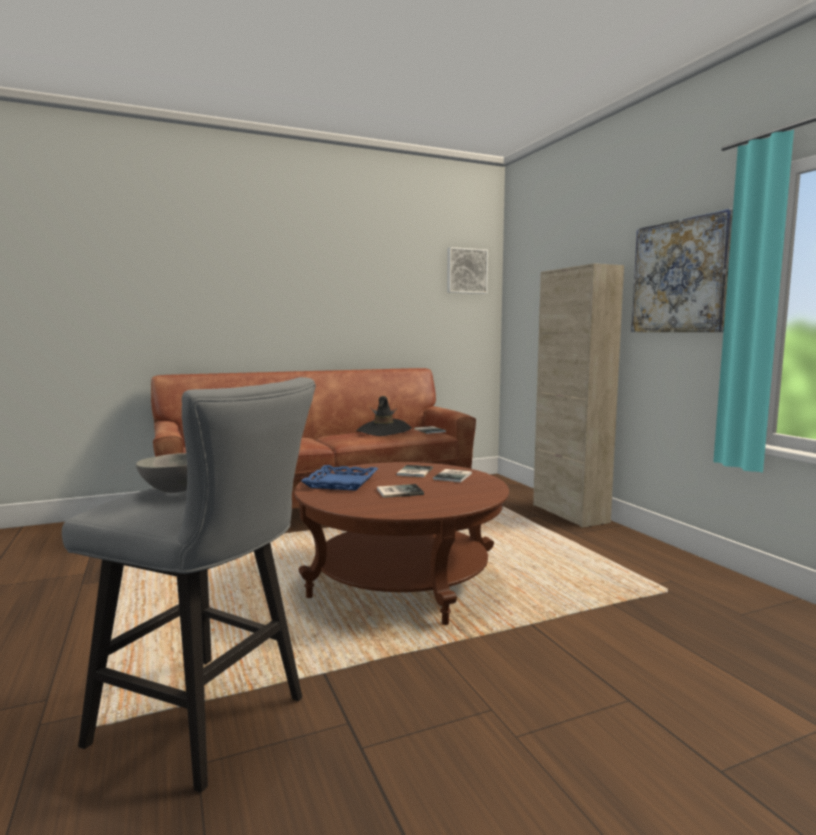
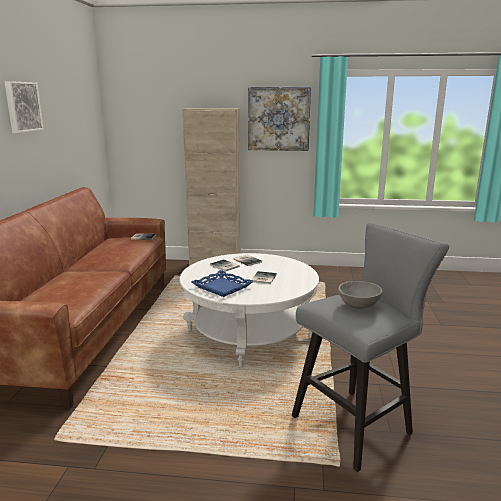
camera: 60 degrees left, 10 degrees up
brown coffee table [294,462,509,625] -> white coffee table [180,253,319,367]
black hat [356,396,412,436] -> none
picture [447,247,488,294] -> picture moved to [4,81,44,133]

